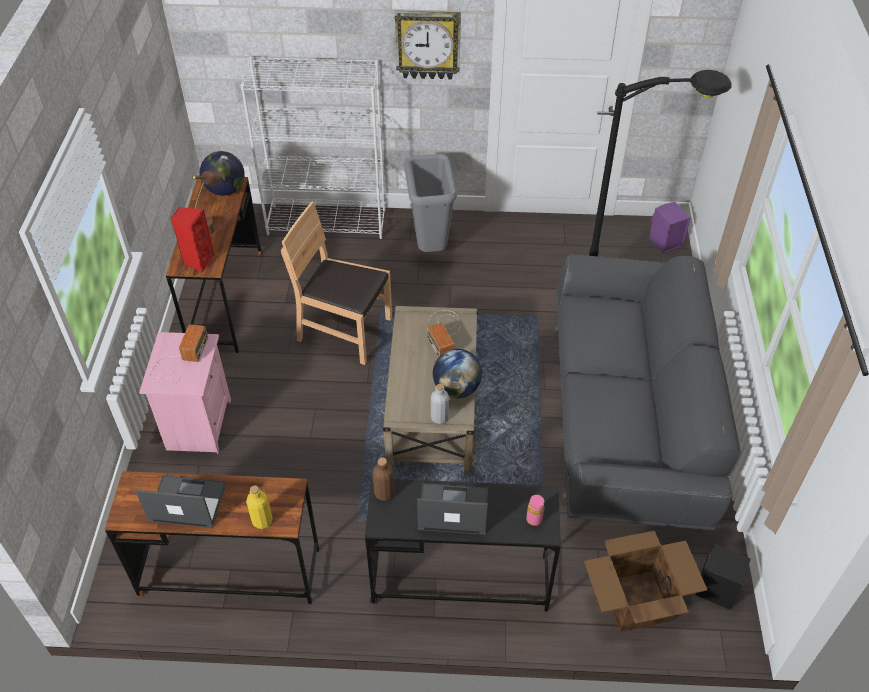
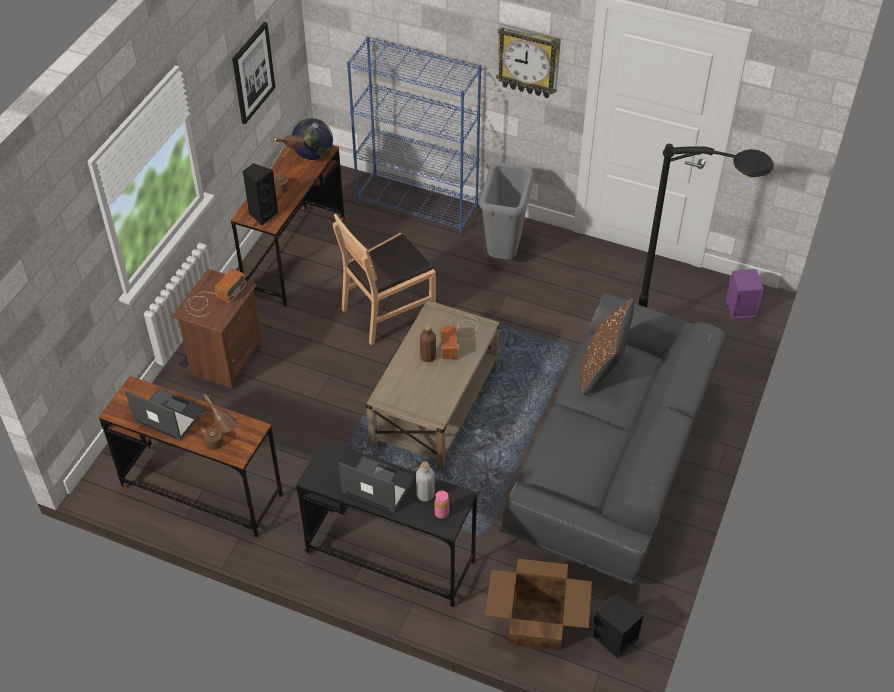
camera: 20 degrees right, 0 degrees up
pink nightstand [139,332,231,454] -> brown nightstand [172,269,263,390]
red speaker [171,207,214,273] -> black speaker [242,163,279,225]
white bookcase [240,57,386,239] -> blue bookcase [347,36,482,234]
yellow bottle [246,486,272,529] -> brown table lamp [198,393,238,450]
brown chair [281,201,392,365] -> brown chair turned 75 degrees counterclockwise [333,214,436,345]
brown bottle [372,457,395,501] -> brown bottle moved to [420,325,436,362]
grey bottle [431,384,449,424] -> grey bottle moved to [416,461,435,501]
globe [432,349,482,398] -> none
none -> picture [232,22,275,124]
none -> brown pillow [581,298,634,395]

